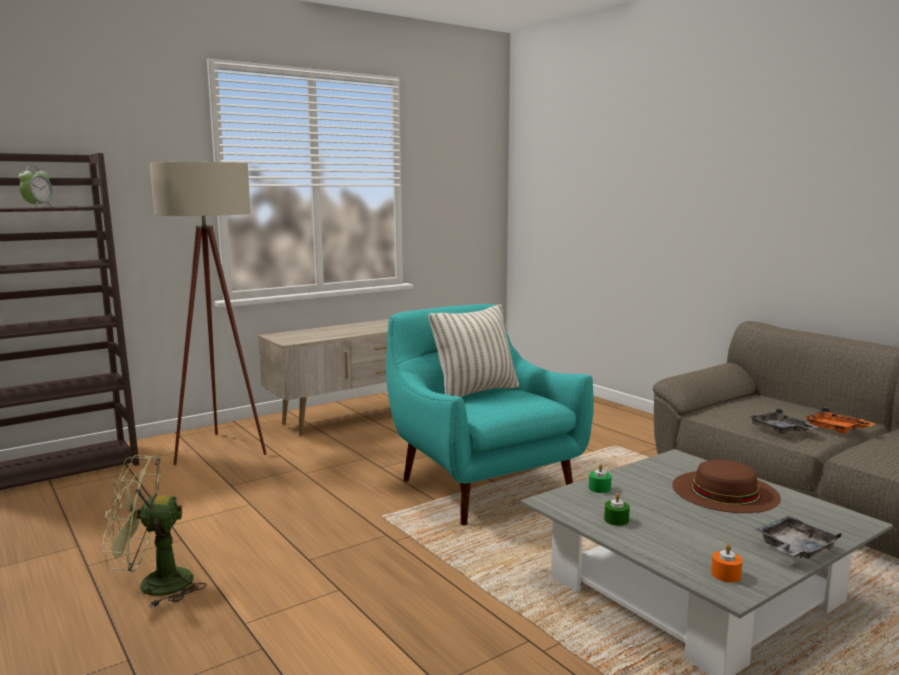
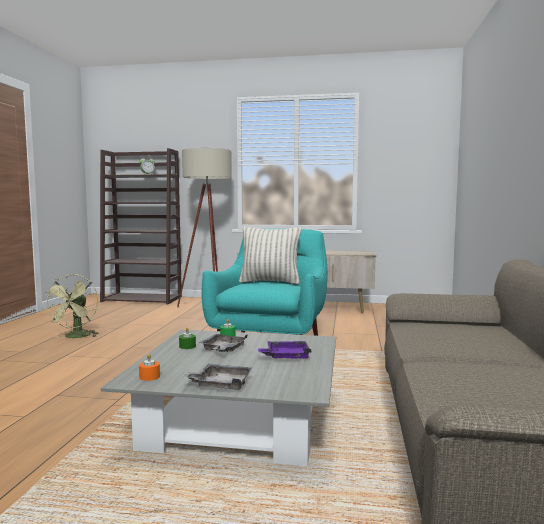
camera: 45 degrees right, 5 degrees down
green fan [103,455,207,608] -> green fan turned 120 degrees counterclockwise [43,274,99,338]
brown hat [672,460,781,513] -> purple tray [258,341,312,358]
grey tray [747,408,818,434] -> grey tray moved to [199,334,247,352]
orange tray [804,407,876,434] -> none

